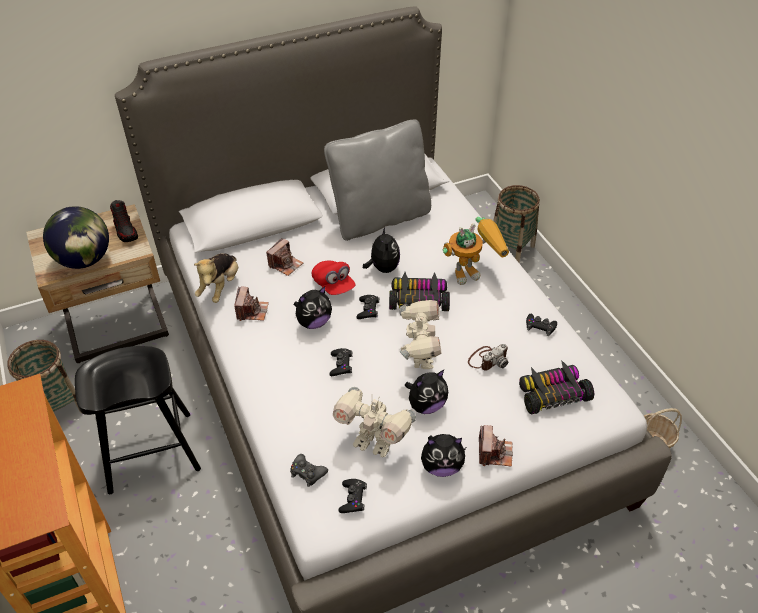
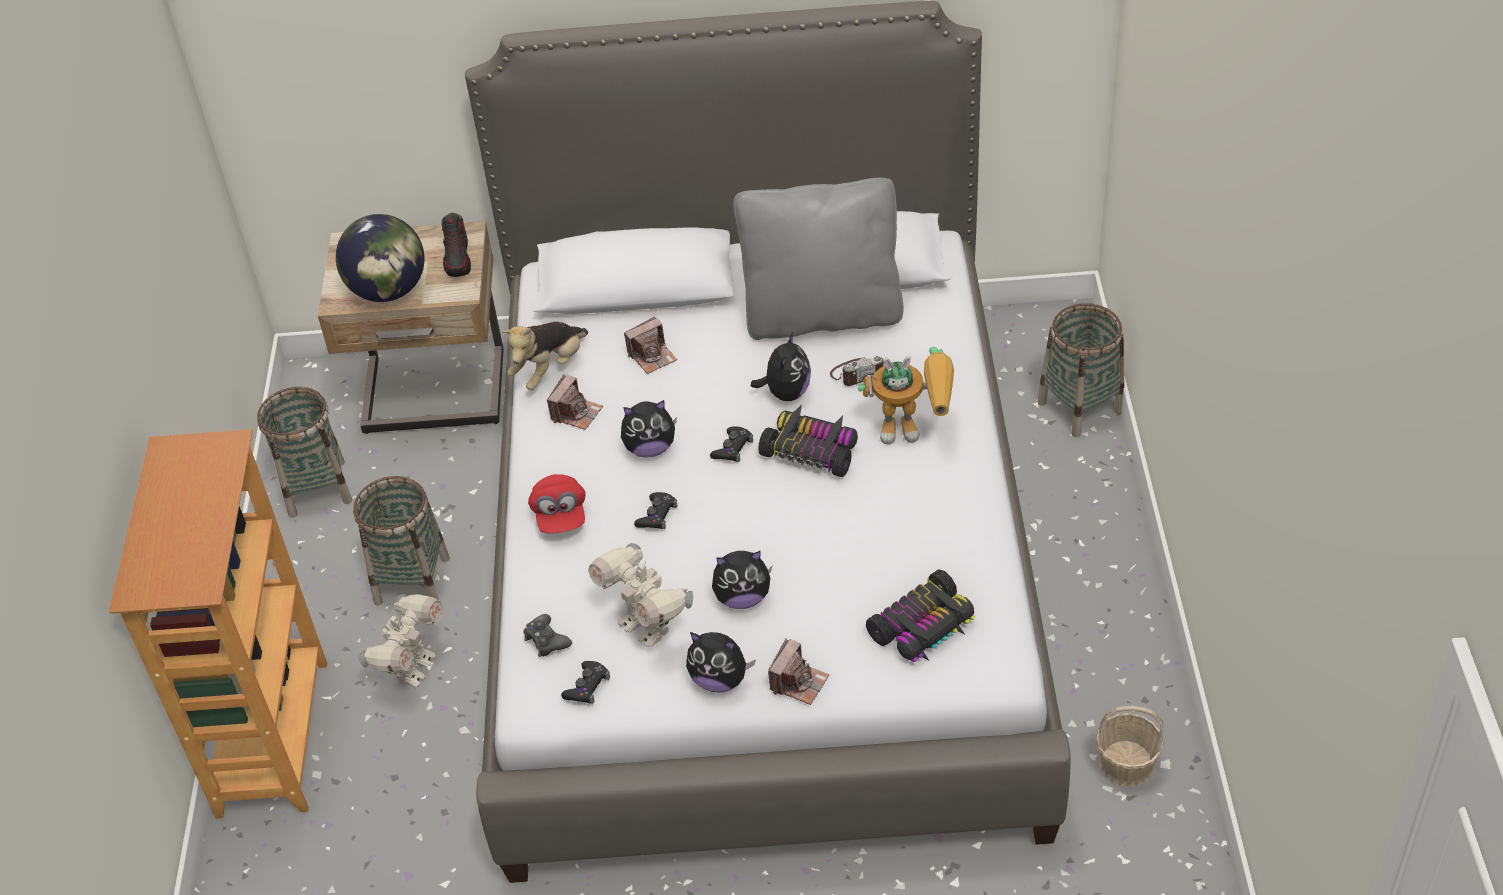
camera: 25 degrees right, 0 degrees up
black stool [75,346,201,494] -> basket [353,476,450,606]
red cap [312,261,356,295] -> red cap moved to [528,474,585,534]
toy robot [400,300,442,369] -> toy robot moved to [358,594,443,687]
camera [468,344,508,371] -> camera moved to [830,356,884,386]
toy car [519,360,595,415] -> toy car turned 135 degrees clockwise [866,569,975,662]
black game controller [526,314,557,336] -> none

